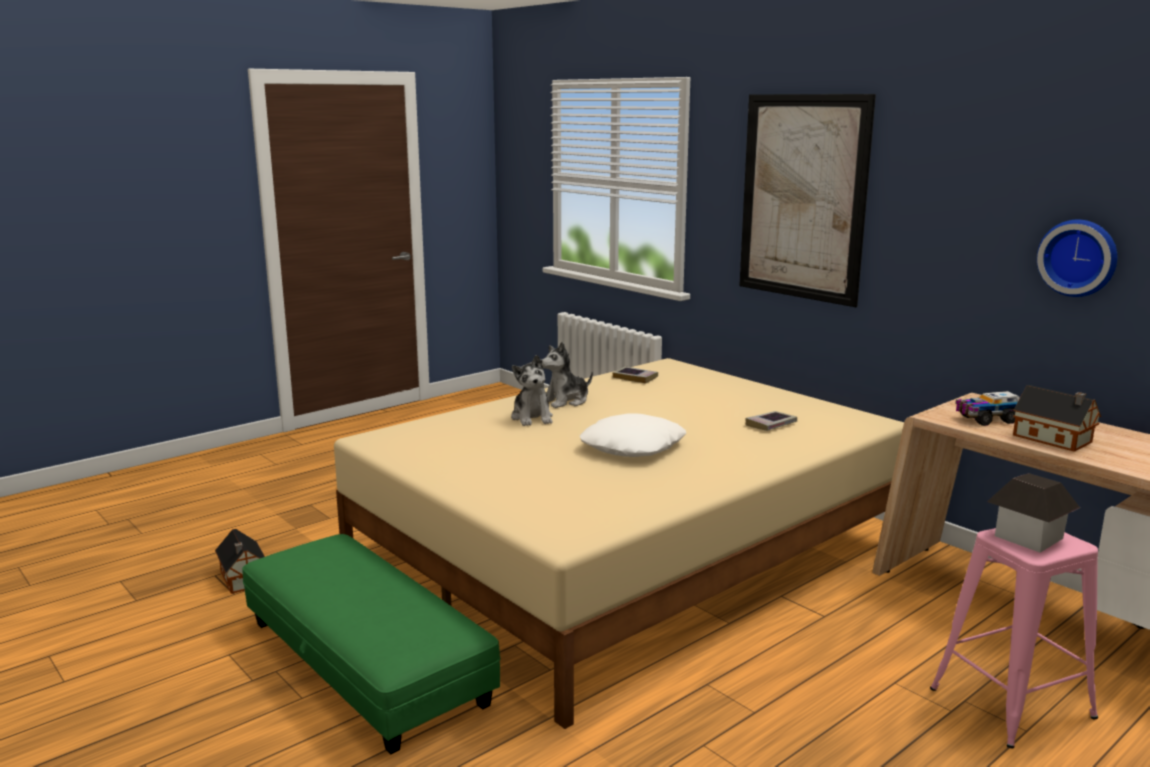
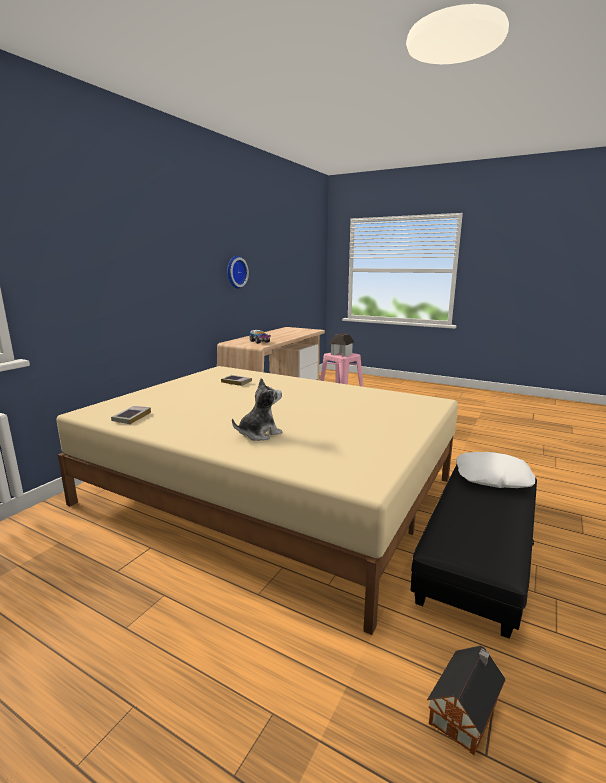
camera: 110 degrees left, 0 degrees up
green ottoman [242,534,500,754] -> black ottoman [411,465,537,639]
plush toy [541,342,593,408] -> none
white pillow [580,413,686,457] -> white pillow moved to [456,452,535,488]
picture [739,94,876,307] -> none
toy house [1013,385,1101,452] -> none

